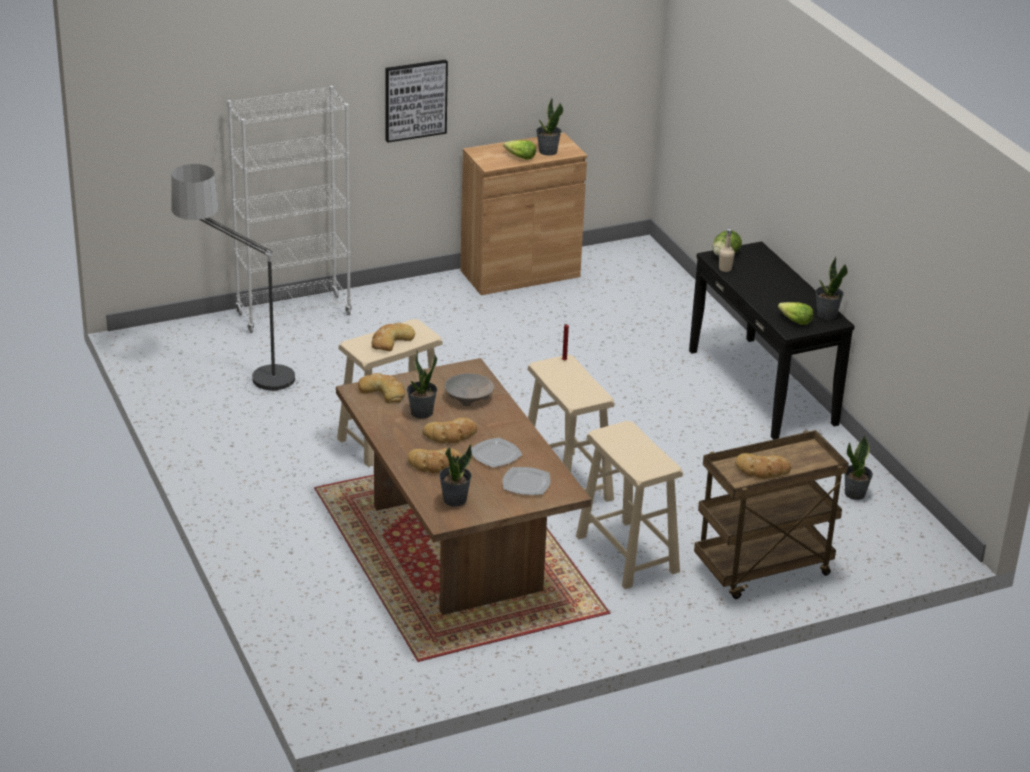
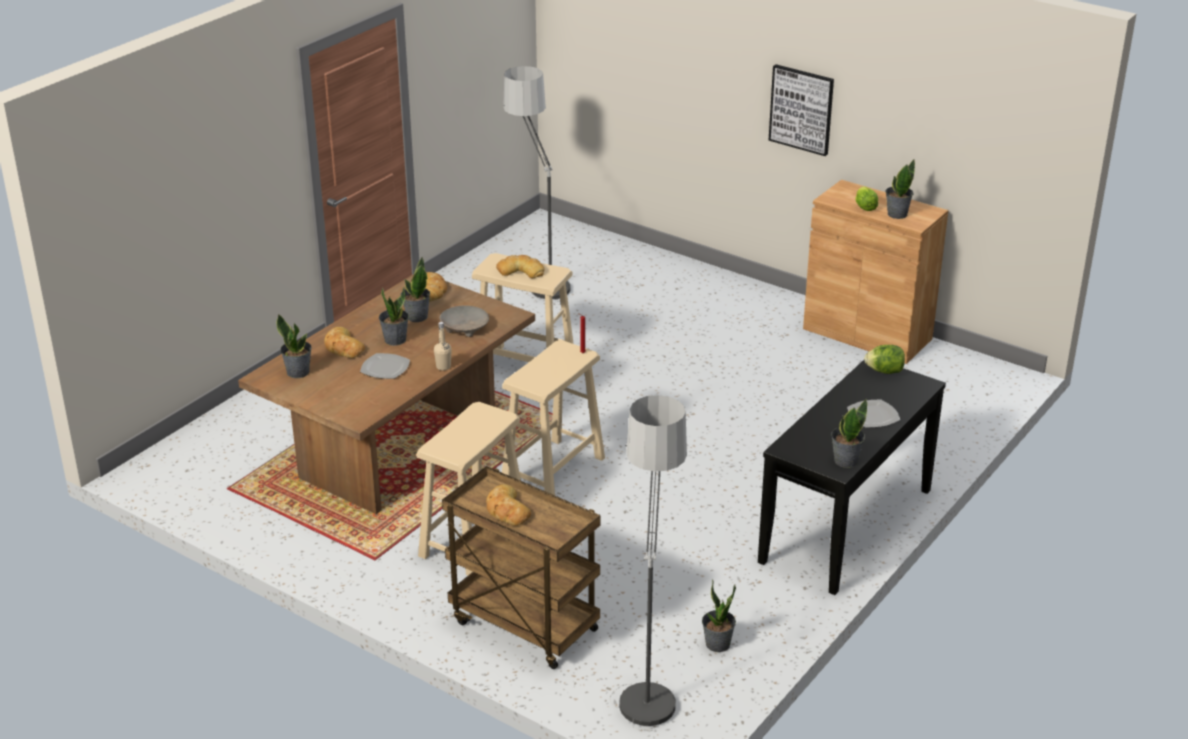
camera: 60 degrees right, 0 degrees up
white bookcase [227,86,352,333] -> none
bread [422,418,477,444] -> potted plant [379,287,409,346]
plate [503,467,550,495] -> plate moved to [847,400,900,428]
beige bottle [719,229,735,272] -> beige bottle moved to [434,322,452,371]
lettuce [778,302,813,325] -> none
none -> floor lamp [610,395,687,732]

